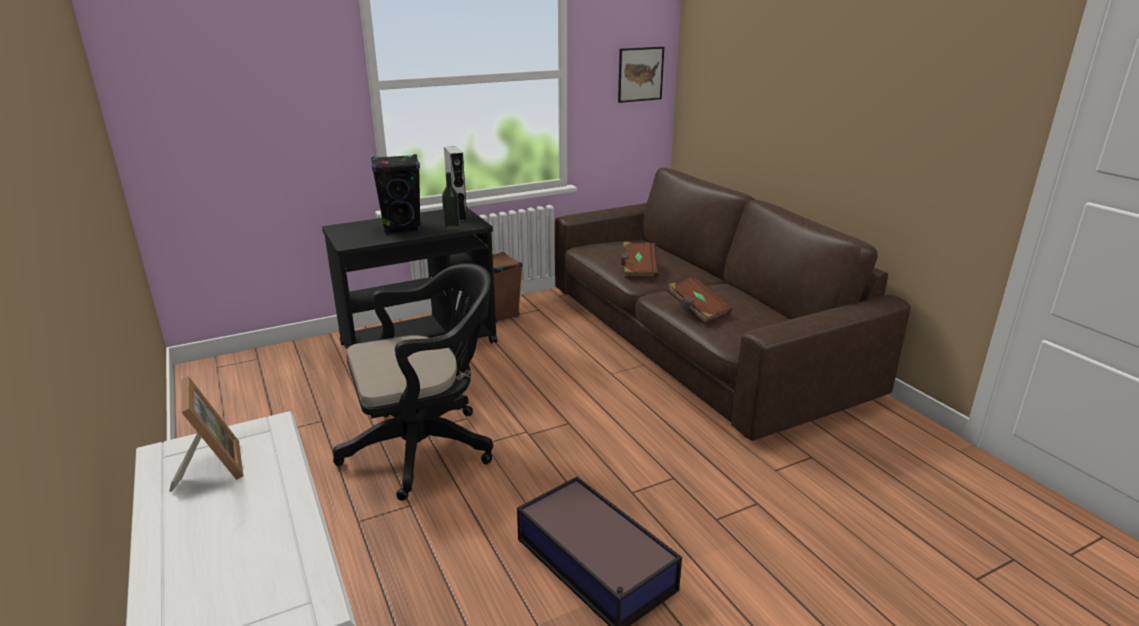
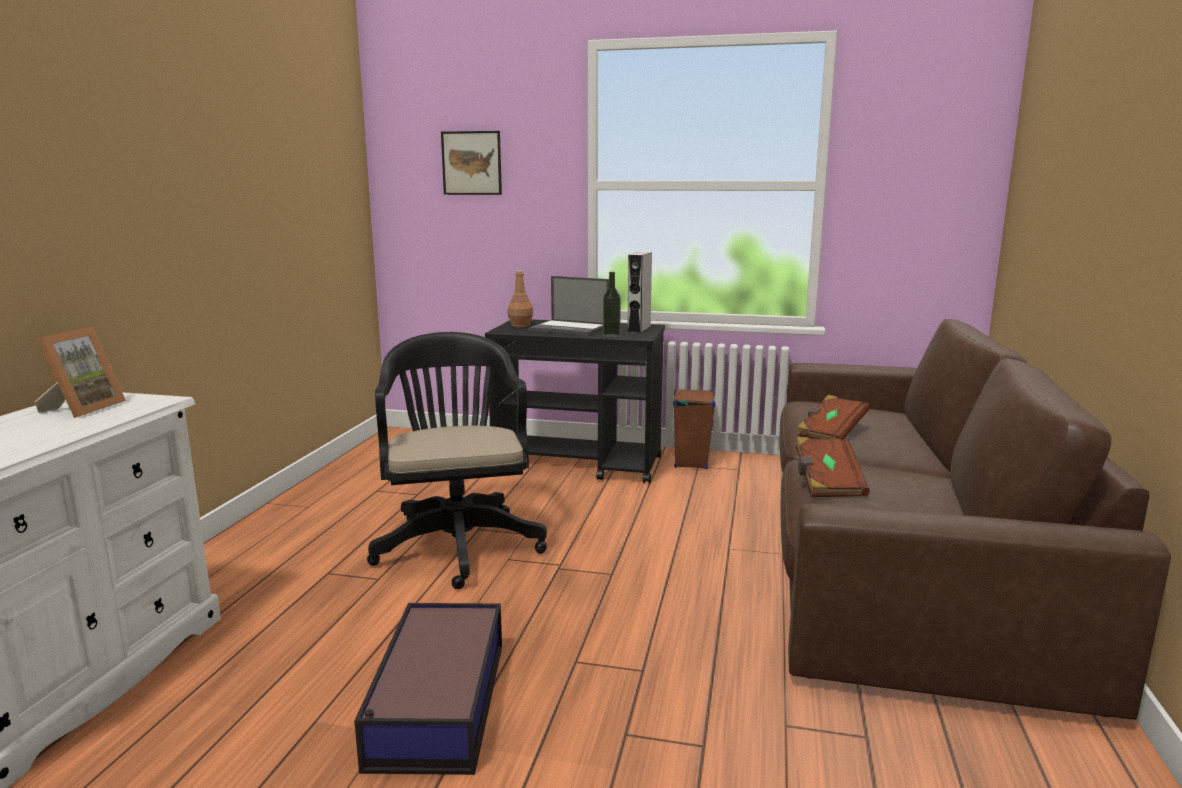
camera: 40 degrees right, 10 degrees down
black office chair [333,263,493,501] -> black office chair turned 120 degrees counterclockwise [367,332,547,589]
black speaker [371,154,421,234] -> laptop [528,276,609,336]
picture [618,47,664,103] -> picture moved to [441,131,502,195]
none -> brown bottle [508,270,533,327]

